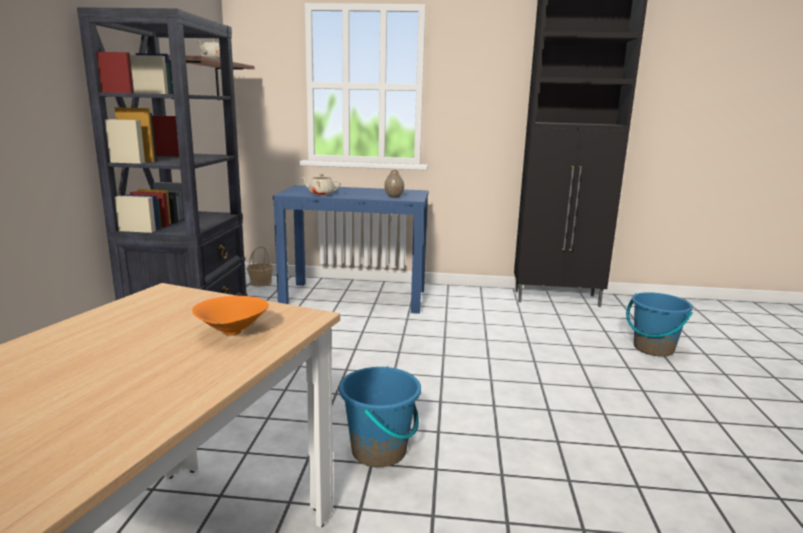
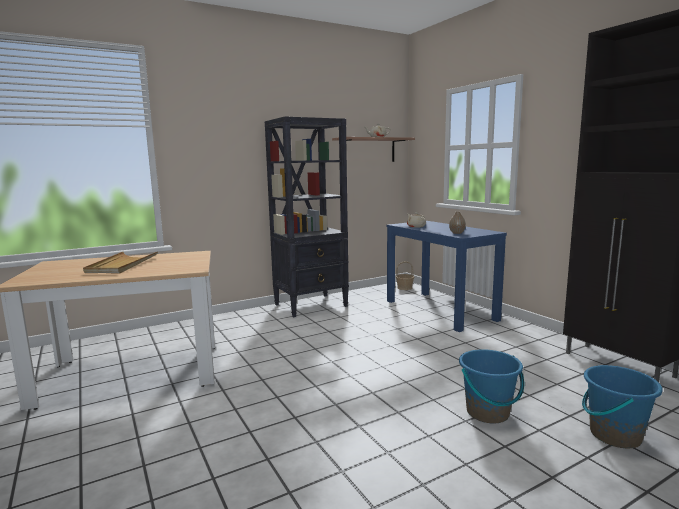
camera: 55 degrees right, 5 degrees down
orange bowl [192,296,269,336] -> none
blue bucket [339,366,421,467] -> blue bucket moved to [459,349,524,423]
none -> beige tray [83,252,158,273]

